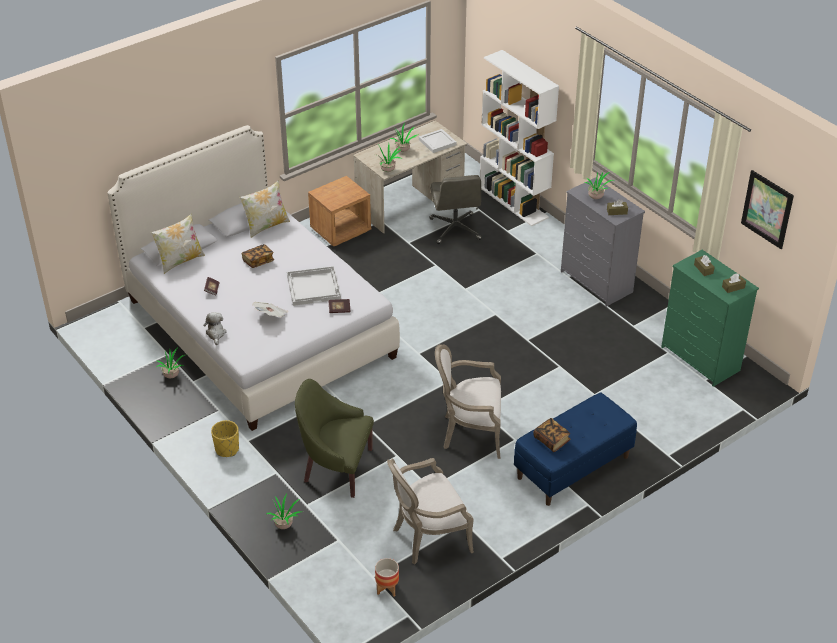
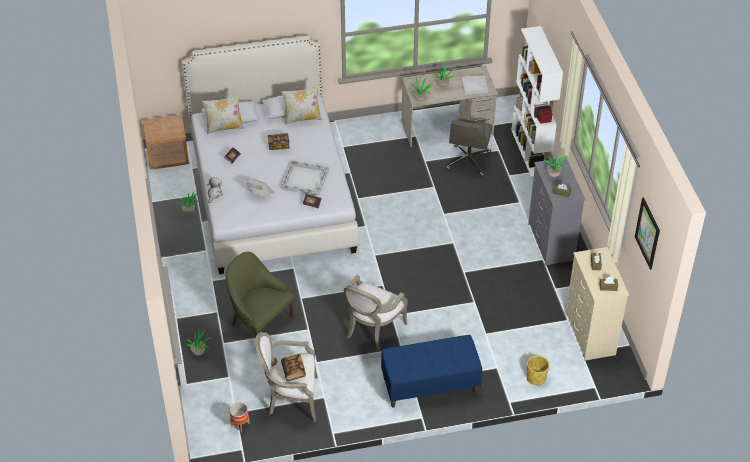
camera: 25 degrees right, 5 degrees up
yellow planter [211,420,239,457] -> yellow planter moved to [527,355,549,386]
brown nightstand [308,176,371,247] -> brown nightstand moved to [142,114,189,170]
armchair [435,344,501,459] -> armchair turned 90 degrees counterclockwise [344,275,408,351]
book [533,418,571,452] -> book moved to [281,354,306,381]
green dresser [661,250,759,387] -> beige dresser [565,247,629,361]

